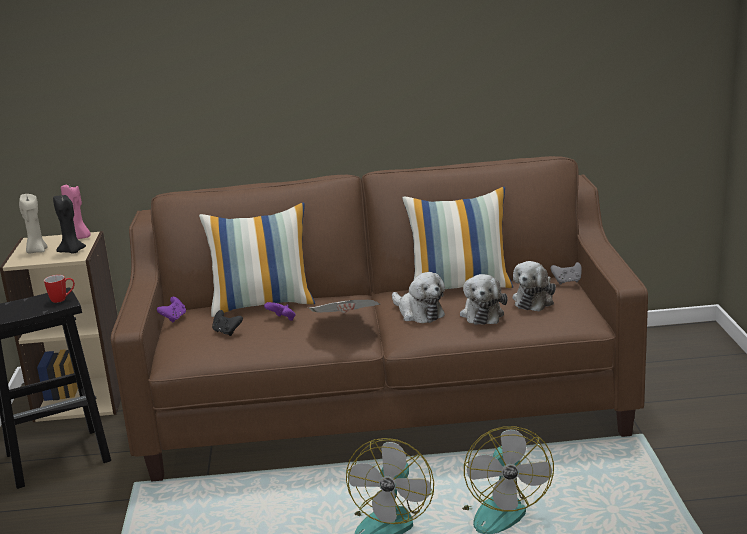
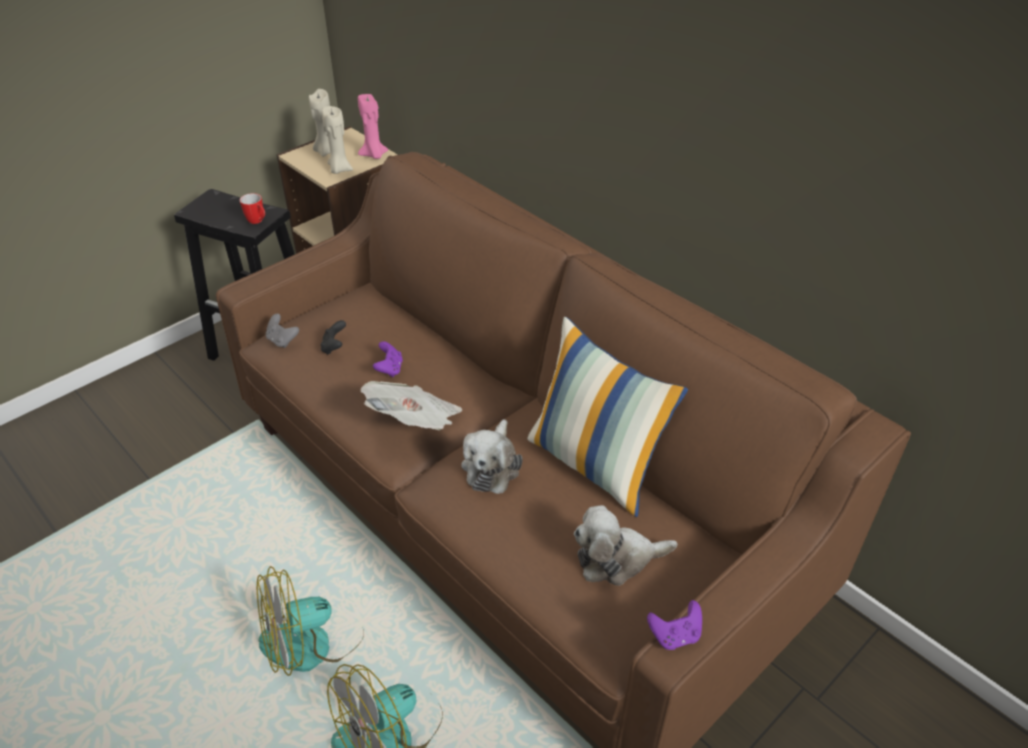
camera: 50 degrees right, 20 degrees up
black candle [53,195,86,253] -> beige candle [322,106,353,174]
purple game controller [157,297,186,322] -> purple game controller moved to [647,600,702,650]
pillow [199,203,315,317] -> none
plush toy [460,274,508,325] -> none
grey game controller [551,262,582,285] -> grey game controller moved to [266,314,299,348]

